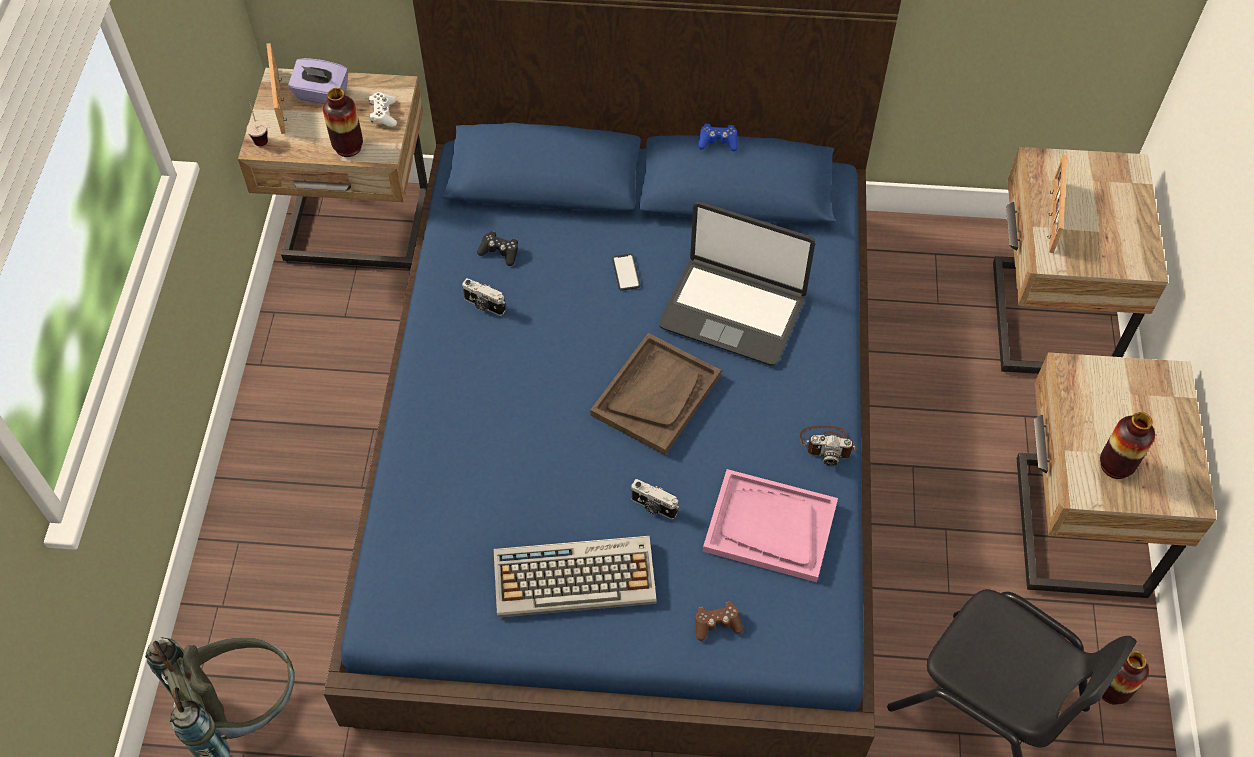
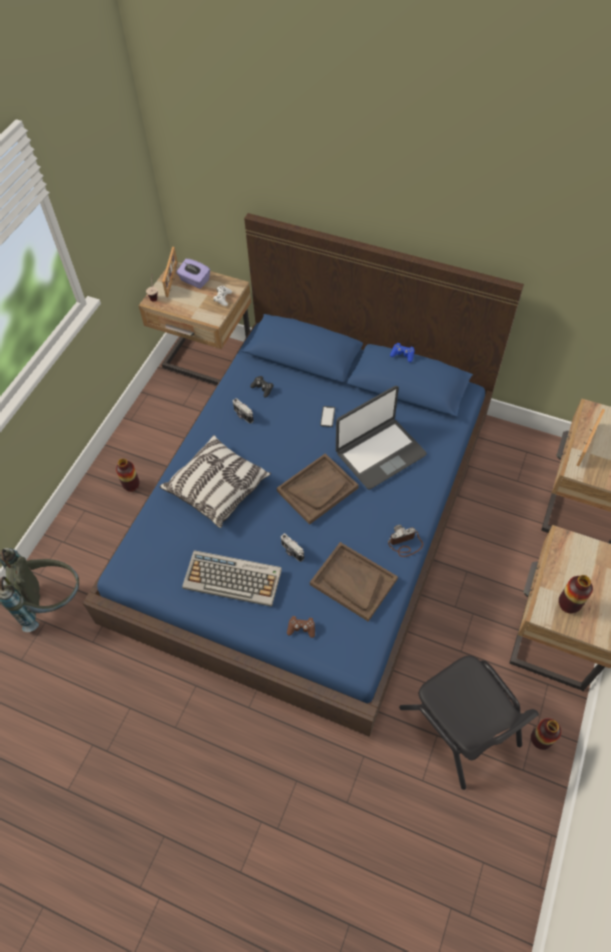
camera: 20 degrees right, 0 degrees up
vase [323,88,363,157] -> vase moved to [116,459,140,492]
laptop [659,202,815,366] -> laptop turned 75 degrees counterclockwise [336,386,427,490]
pink tray [703,469,838,583] -> brown tray [310,542,398,621]
camera [800,426,856,466] -> camera turned 135 degrees clockwise [388,525,423,557]
none -> pillow [160,435,271,528]

